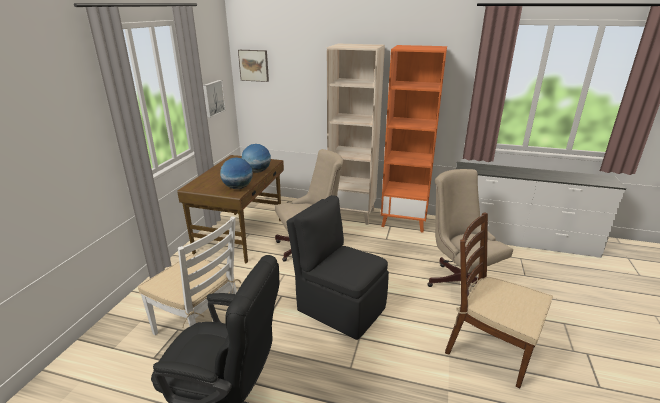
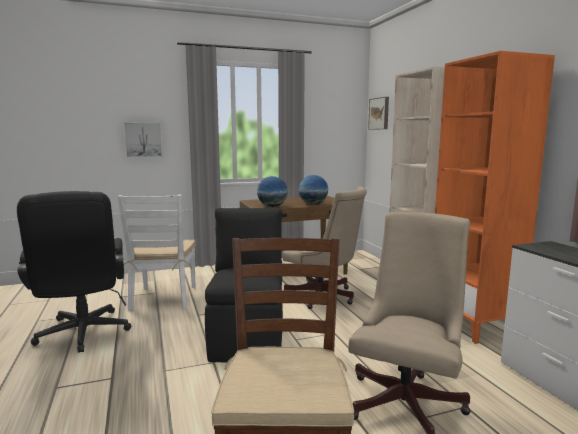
camera: 55 degrees right, 15 degrees down
picture [203,80,226,118] -> picture moved to [124,122,163,158]

